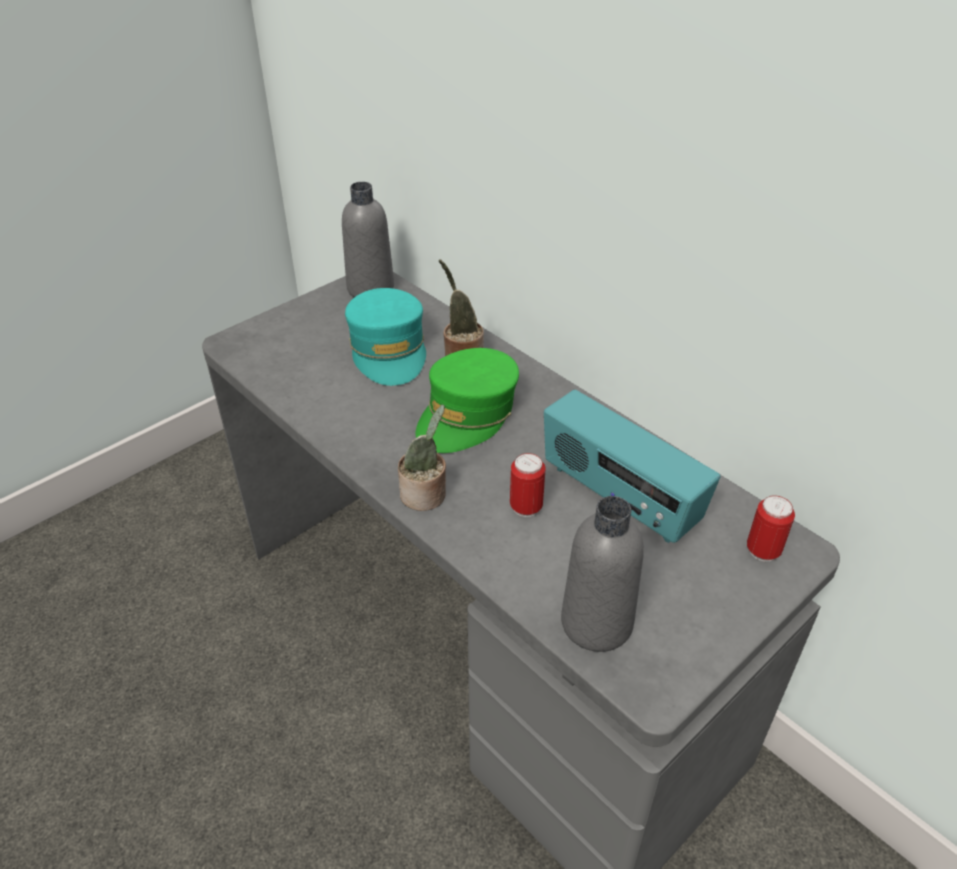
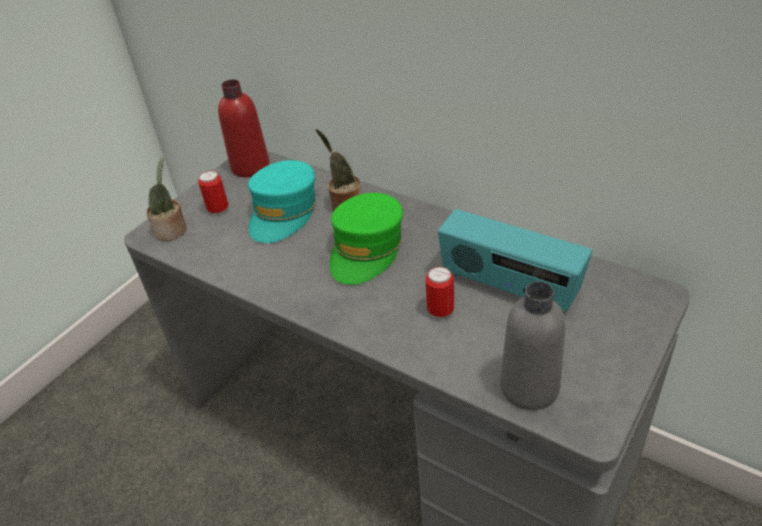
camera: 10 degrees left, 0 degrees up
grey bottle [342,182,394,297] -> red bottle [218,79,270,177]
turquoise cap [345,288,426,386] -> turquoise cap turned 45 degrees clockwise [248,160,316,243]
potted plant [398,405,446,511] -> potted plant moved to [146,157,187,241]
can [747,495,795,562] -> can moved to [198,170,228,215]

